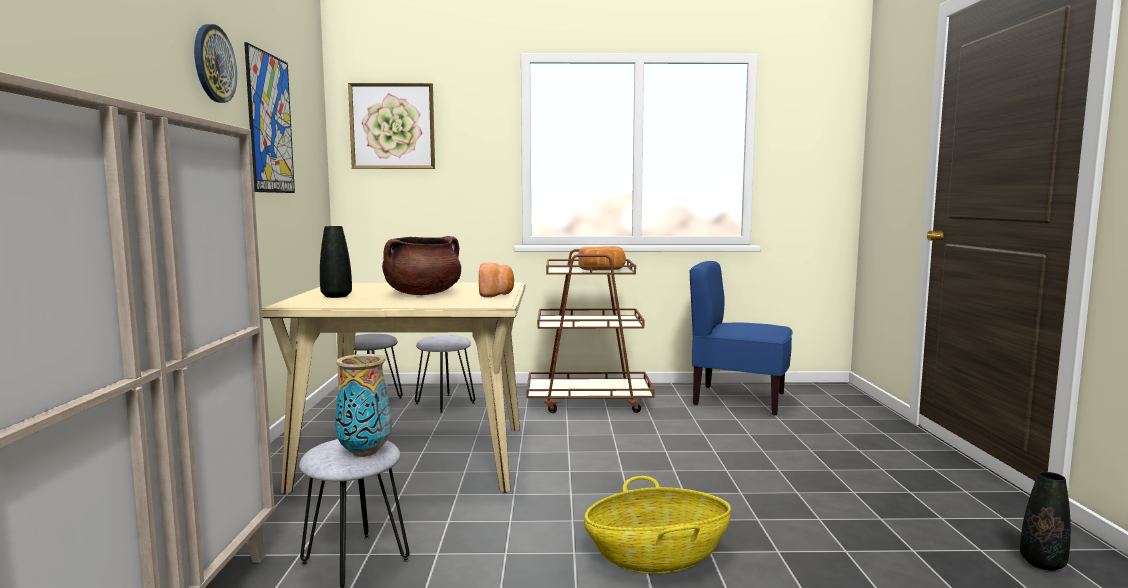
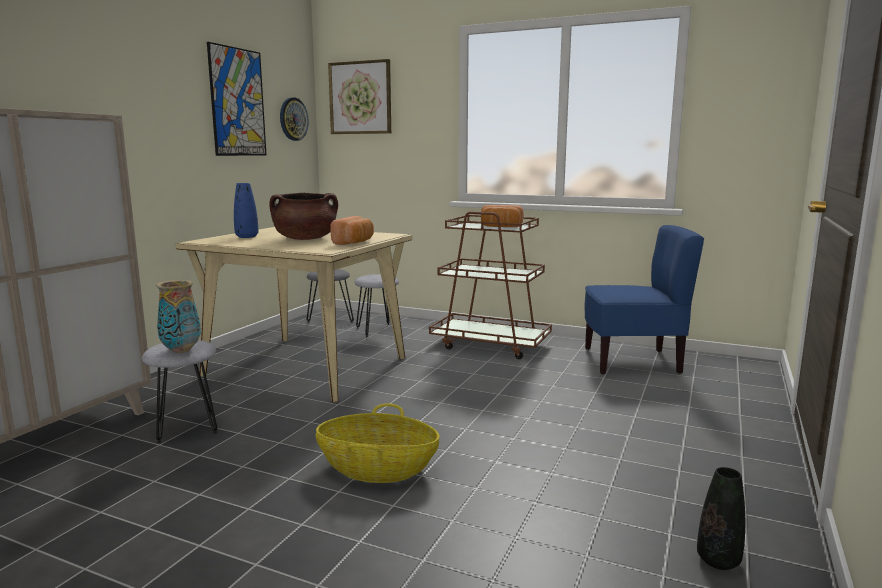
camera: 25 degrees right, 5 degrees up
wall clock [194,24,237,103] -> wall clock moved to [280,97,309,141]
black vase [320,226,352,298] -> blue vase [234,183,258,238]
blue chair [690,261,793,415] -> blue chair turned 135 degrees clockwise [585,225,704,375]

